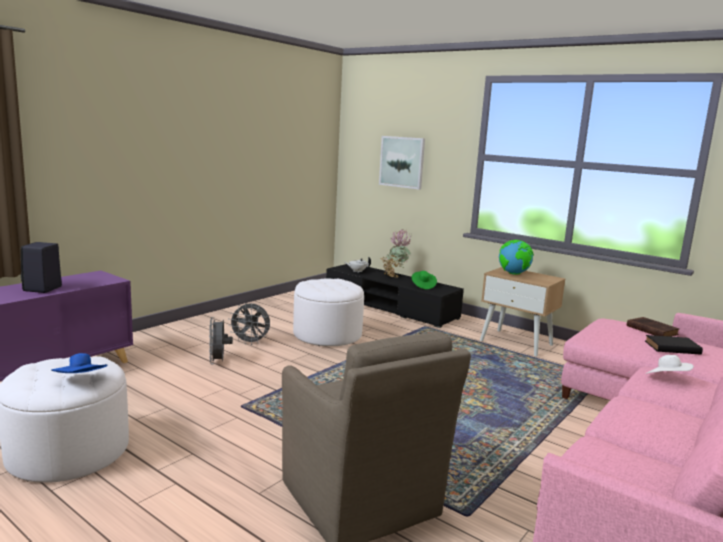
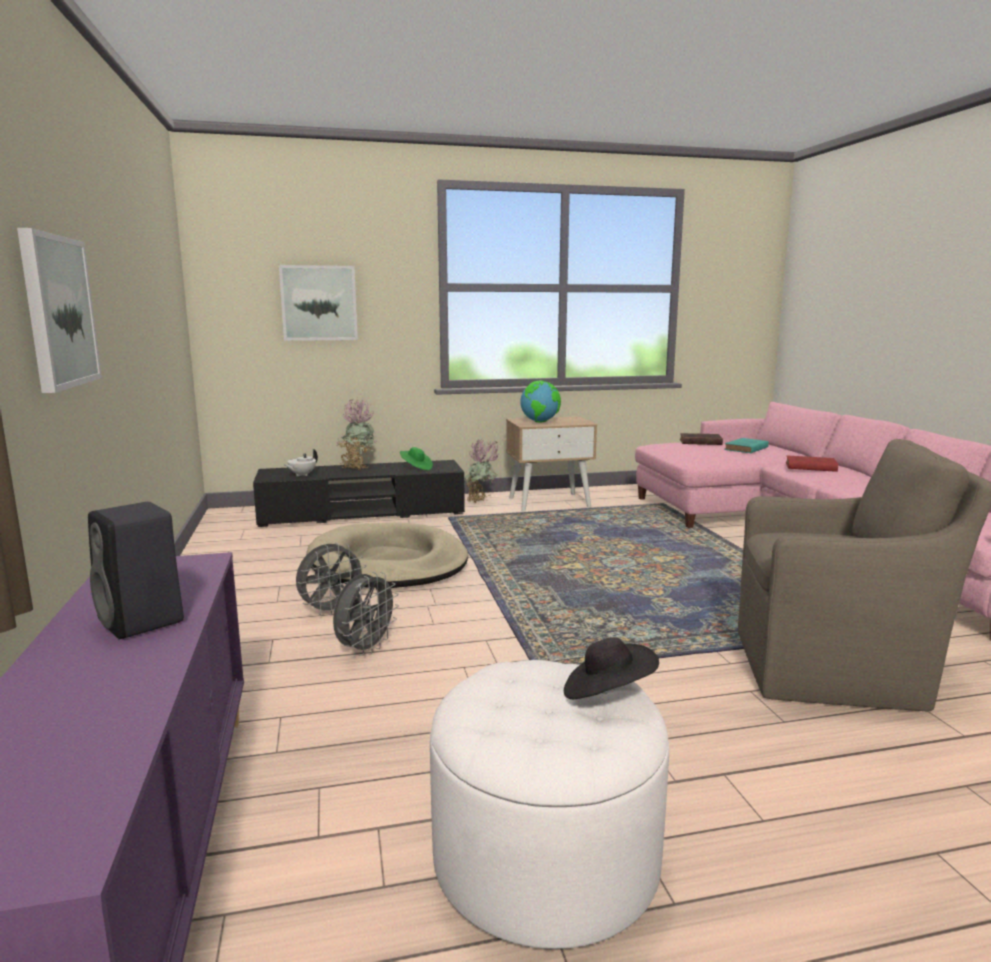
camera: 50 degrees left, 0 degrees up
blue hat [51,353,108,373] -> black hat [564,637,659,699]
grey fan [209,317,233,364] -> grey fan turned 90 degrees counterclockwise [333,572,399,656]
white ottoman [293,278,364,346] -> beige dog bed [306,523,468,588]
black book [645,335,703,354] -> turquoise book [724,438,769,453]
white hat [646,355,694,374] -> red book [786,456,838,472]
none -> picture [17,228,102,393]
none -> potted plant [464,438,499,503]

